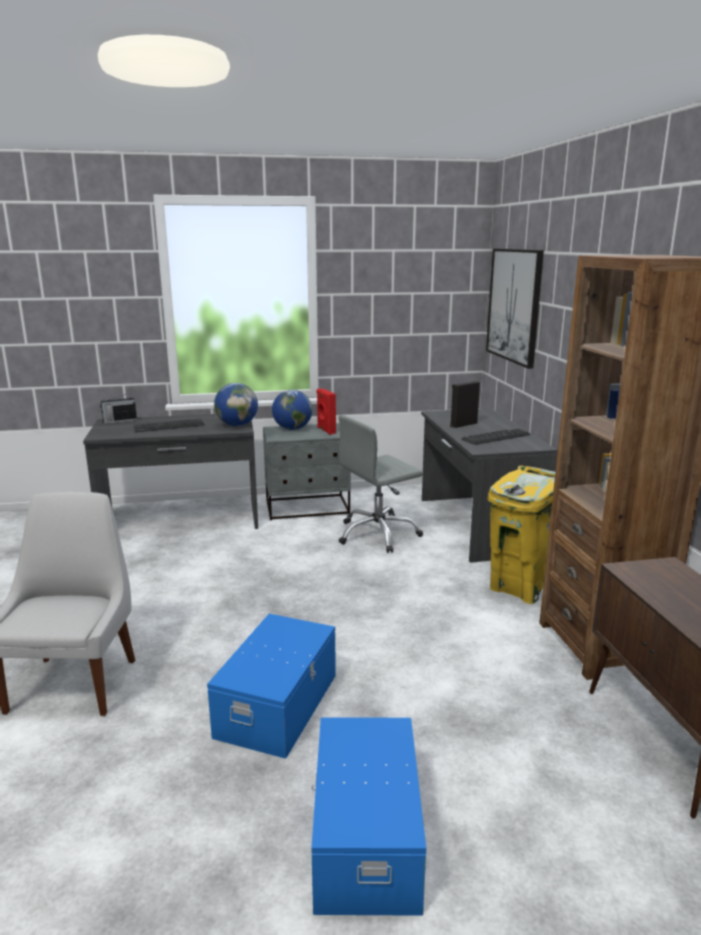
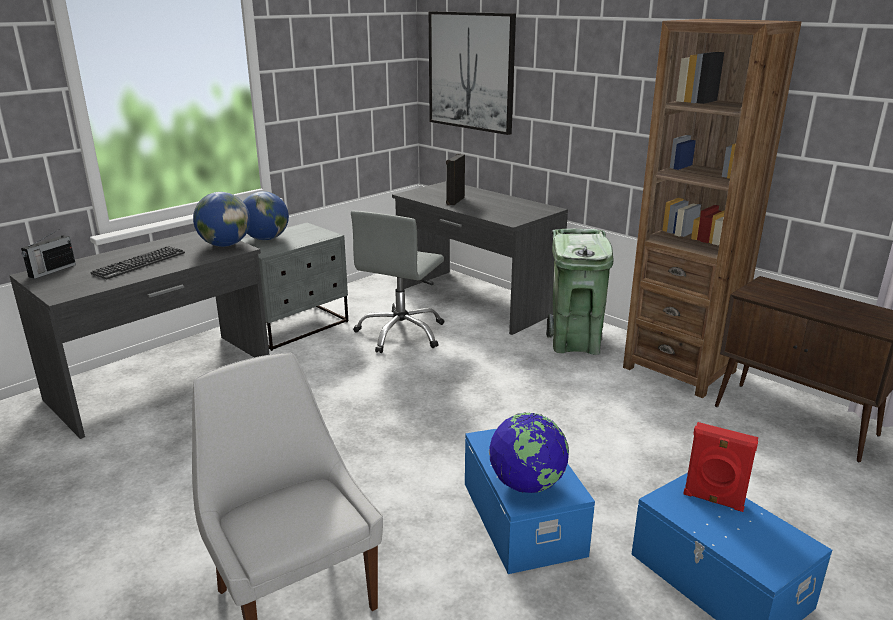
camera: 35 degrees left, 5 degrees up
red speaker [317,389,336,435] -> red speaker moved to [683,422,759,512]
keyboard [462,429,530,445] -> none
yellow trash can [487,466,555,604] -> green trash can [546,229,614,355]
none -> globe [489,412,569,493]

